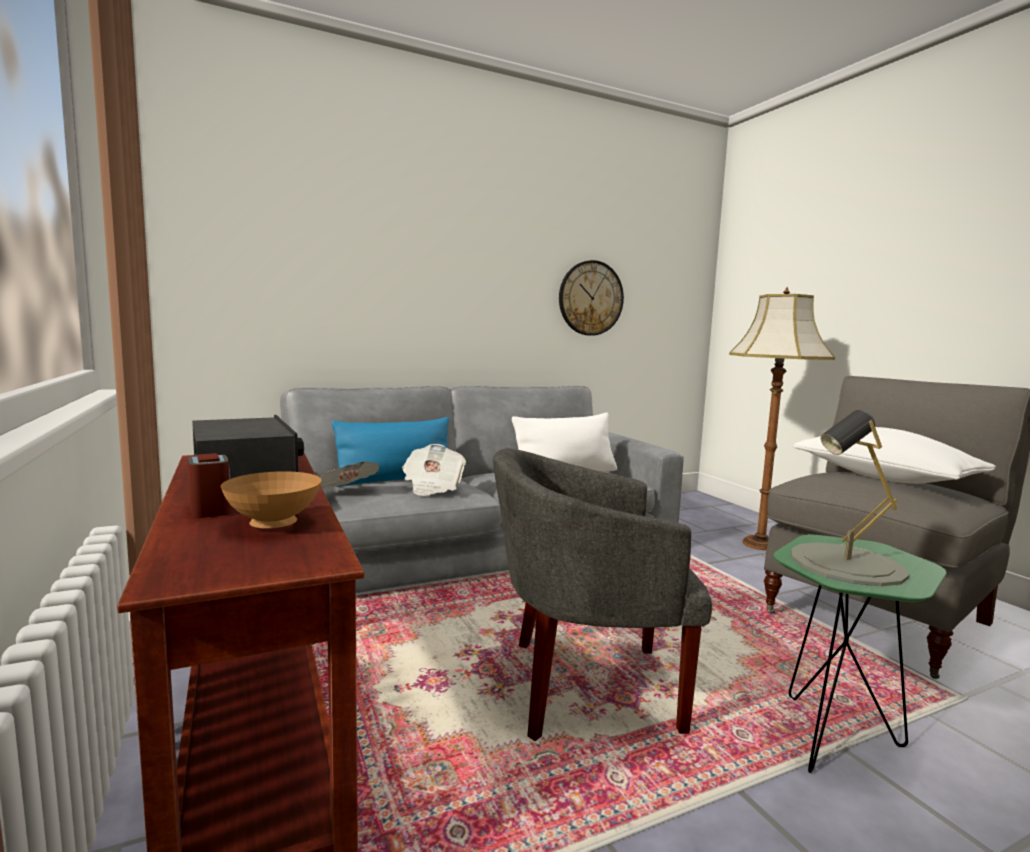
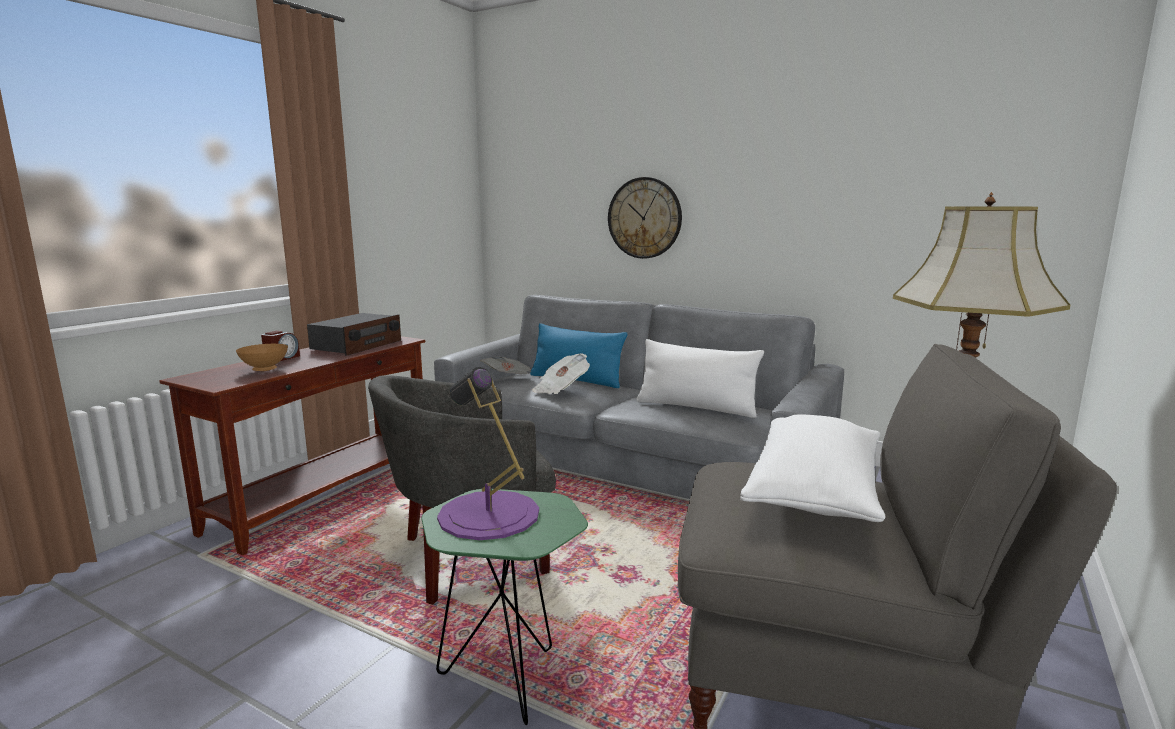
camera: 55 degrees right, 5 degrees up
grey armchair [493,448,712,741] -> grey armchair turned 75 degrees counterclockwise [368,375,556,605]
wall clock [559,260,624,336] -> wall clock moved to [608,177,682,259]
grey table lamp [791,410,910,586] -> purple table lamp [437,367,539,540]

